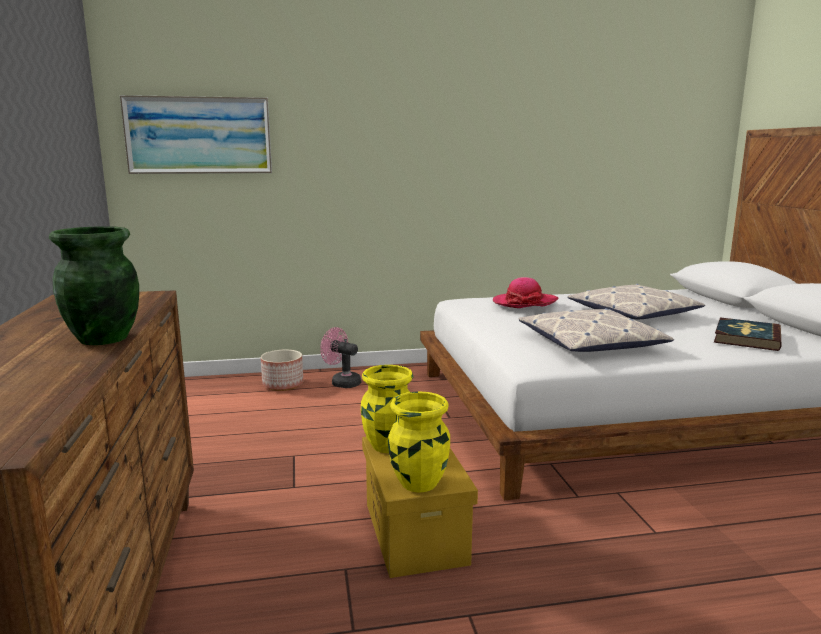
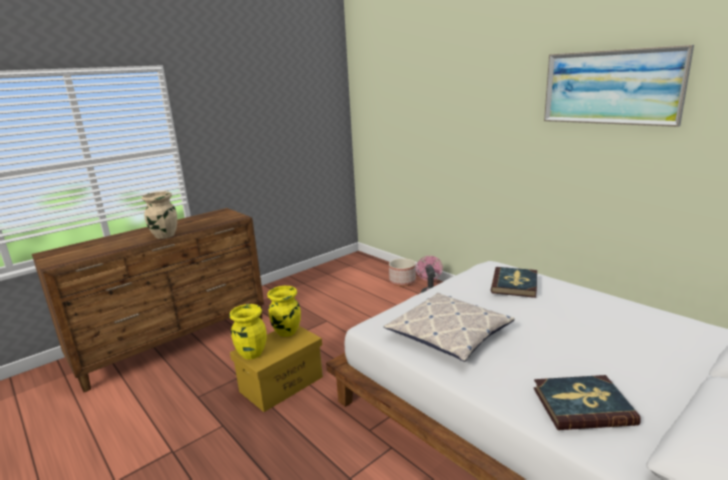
camera: 60 degrees right, 5 degrees up
green vase [49,226,139,345] -> beige vase [142,191,177,239]
picture [120,95,272,174] -> picture moved to [544,45,694,127]
hat [493,277,559,308] -> book [491,267,537,298]
pillow [567,284,705,319] -> none

